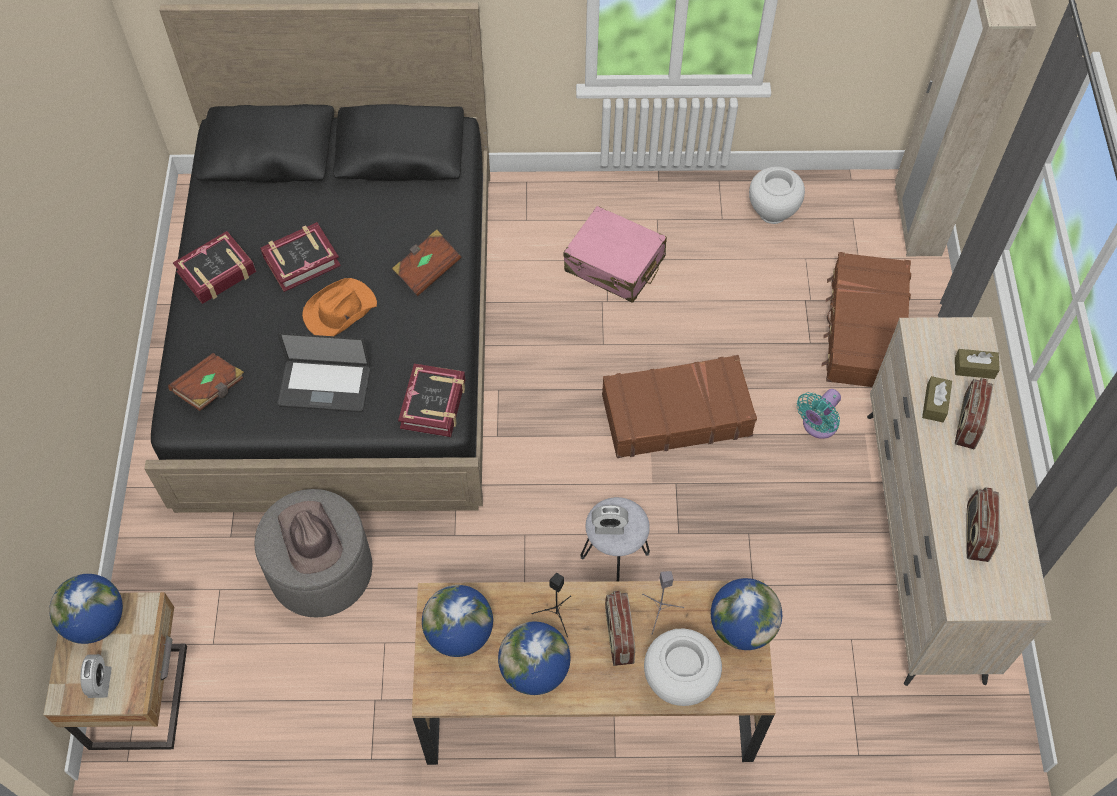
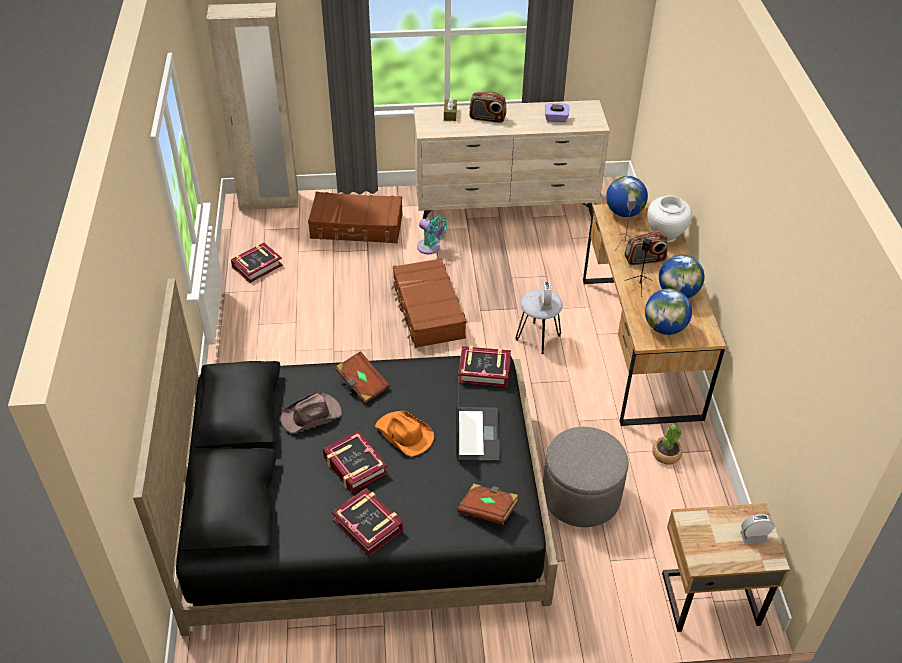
camera: 95 degrees left, 15 degrees down
globe [49,574,123,644] -> none
brown hat [278,501,343,574] -> brown hat moved to [281,392,342,433]
pink suitcase [563,206,667,303] -> none
white vase [749,167,805,224] -> book [231,243,283,283]
brown tissue box [922,376,952,422] -> none
radio [967,487,1000,562] -> purple tissue box [545,103,569,122]
none -> potted plant [652,424,682,464]

